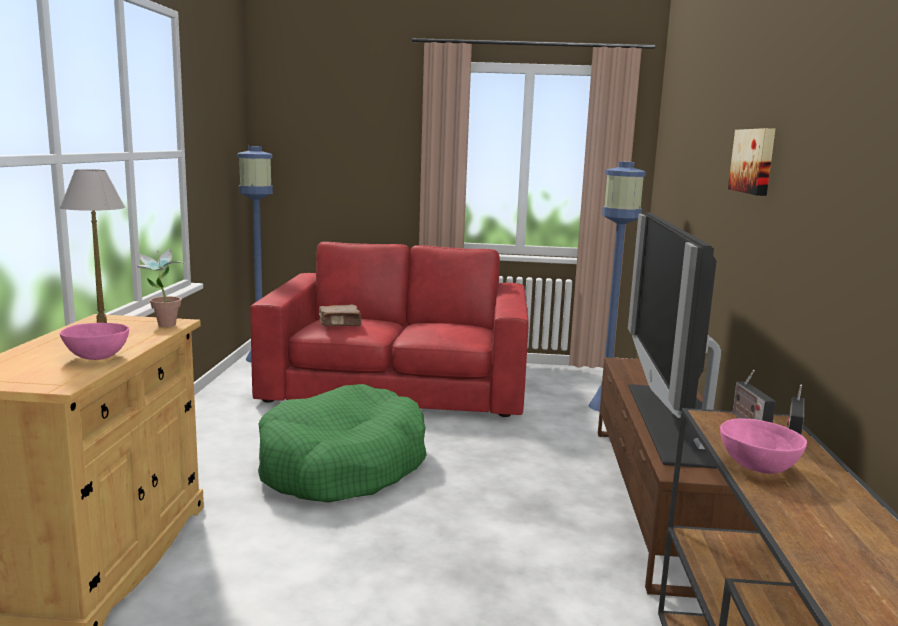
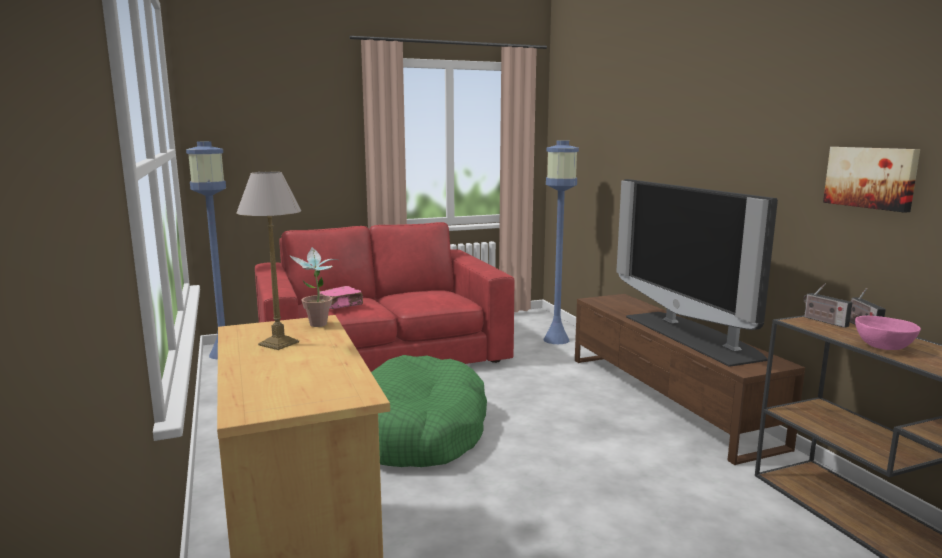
camera: 25 degrees left, 0 degrees up
pink bowl [60,323,129,360] -> none
brown book [319,305,362,326] -> pink book [317,286,363,309]
picture [728,128,775,196] -> picture moved to [823,147,920,213]

